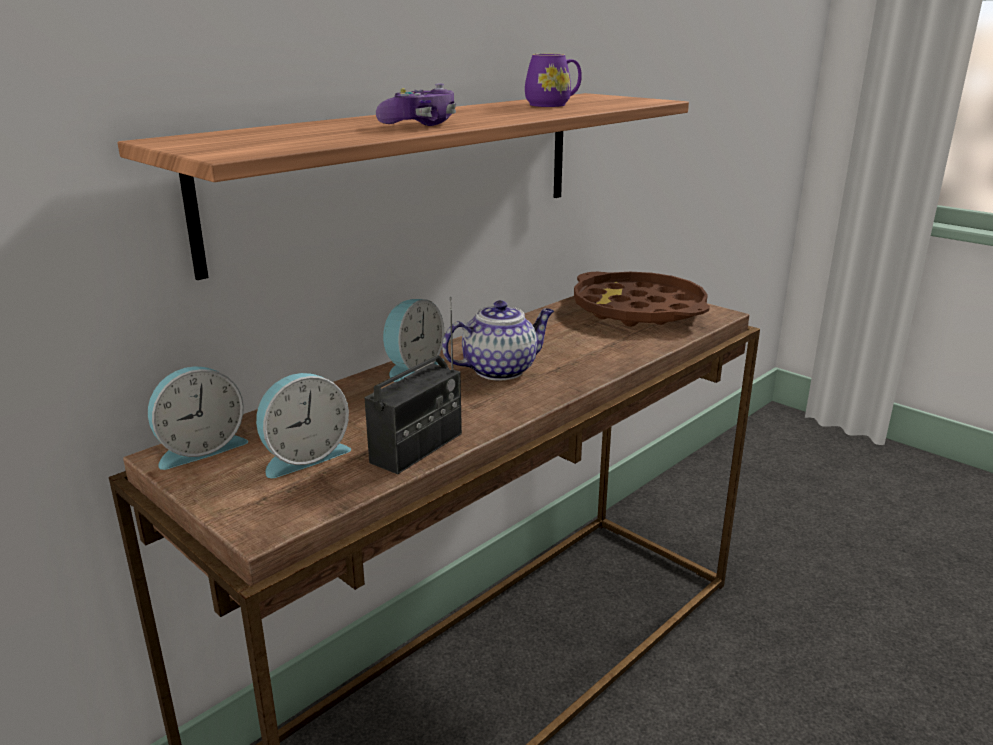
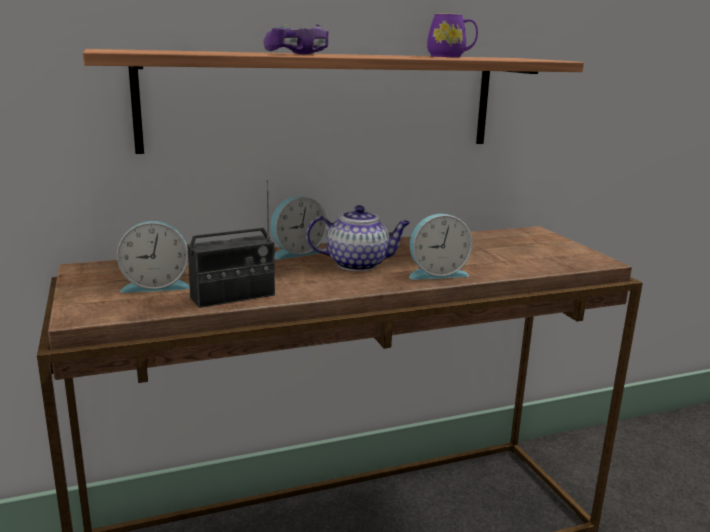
camera: 25 degrees right, 5 degrees down
alarm clock [148,366,248,470] -> alarm clock moved to [409,214,473,280]
brown tray [574,272,710,327] -> none

